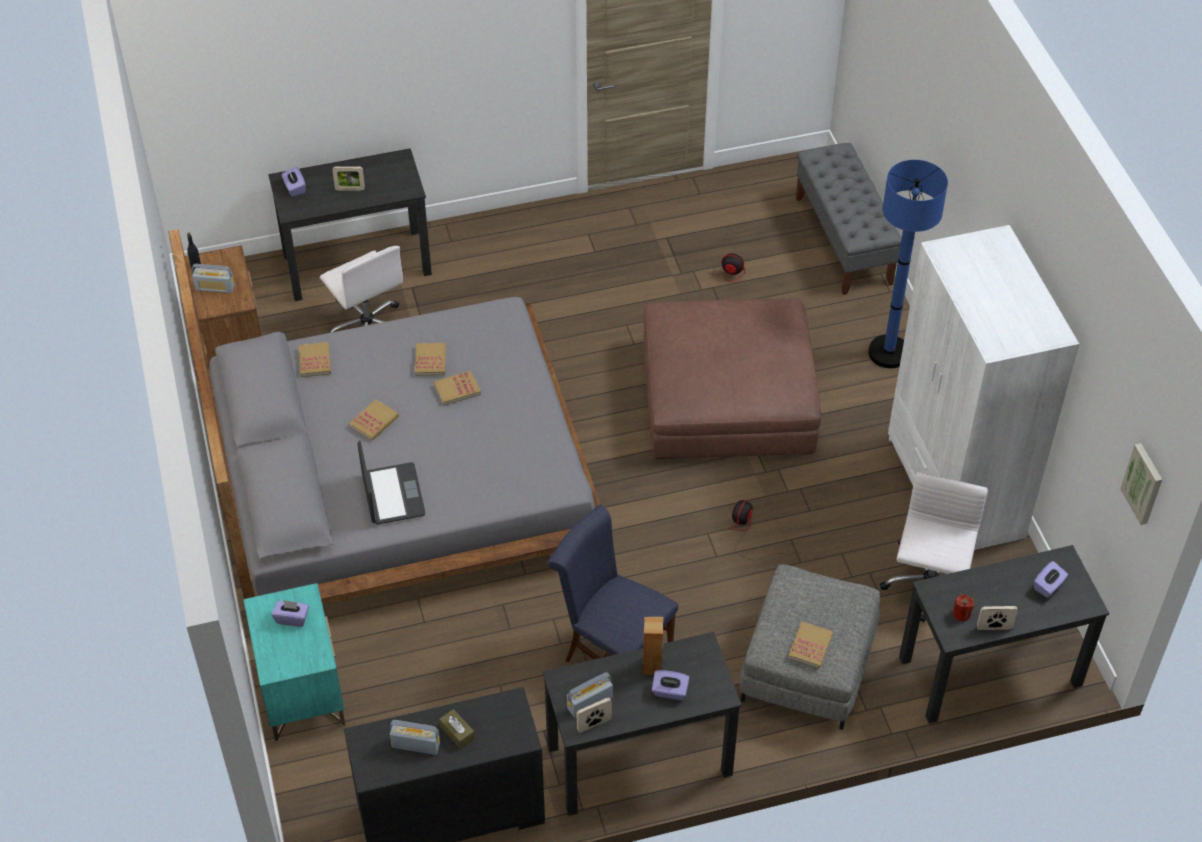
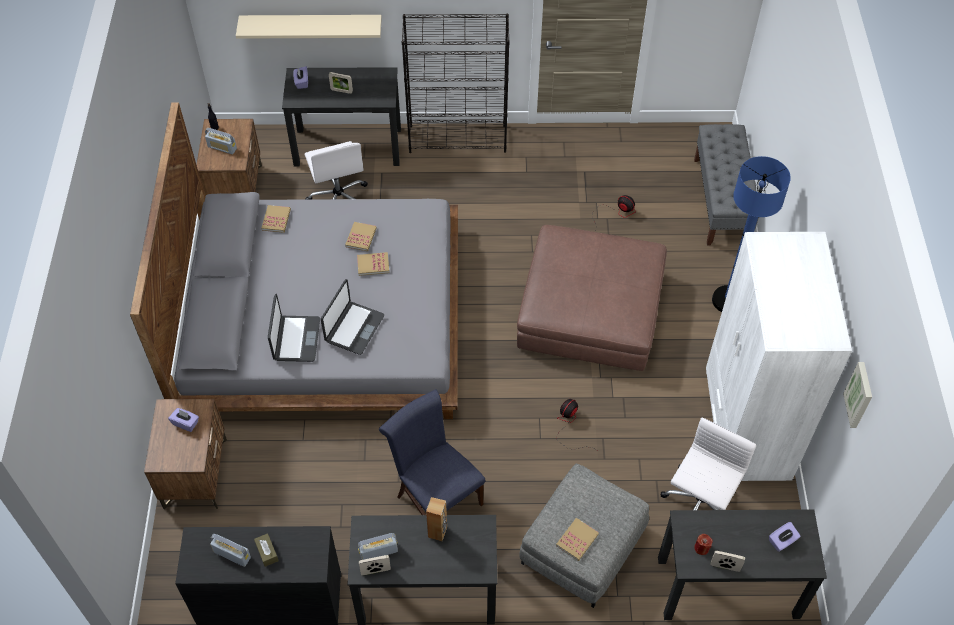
camera: 15 degrees right, 5 degrees up
turquoise nightstand [243,583,345,741] -> brown nightstand [144,399,227,510]
book [349,399,399,441] -> none
purple tissue box [652,670,689,700] -> none
picture [1120,443,1162,525] -> picture moved to [843,362,872,428]
none -> beige shelf [236,15,382,39]
none -> laptop [321,279,384,355]
none -> black bookcase [402,14,510,153]

